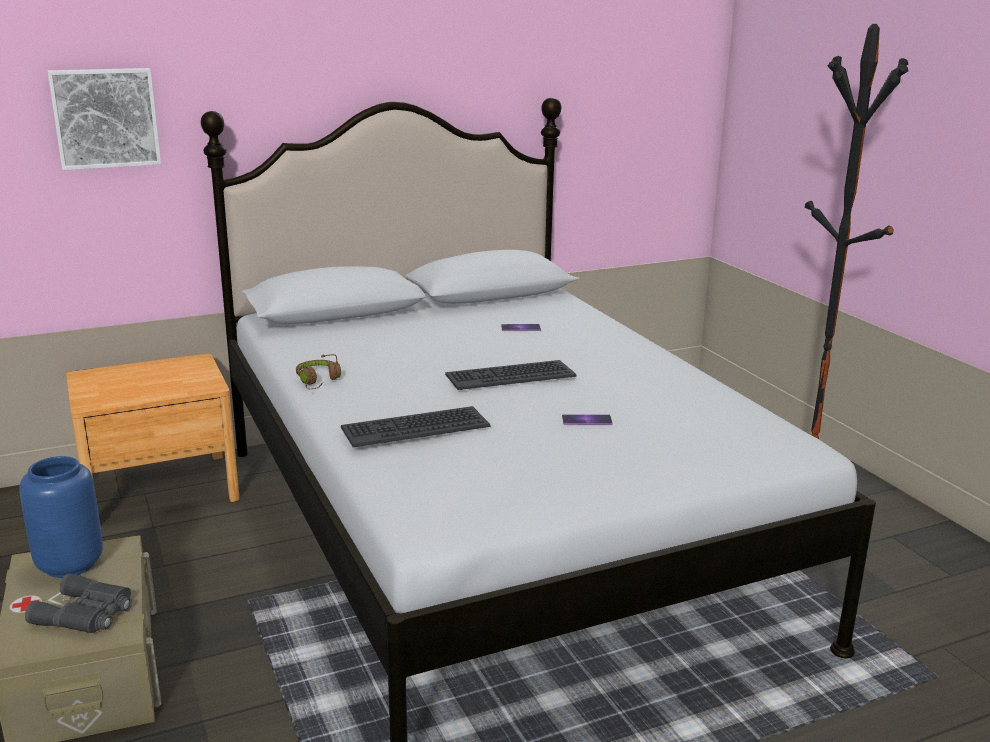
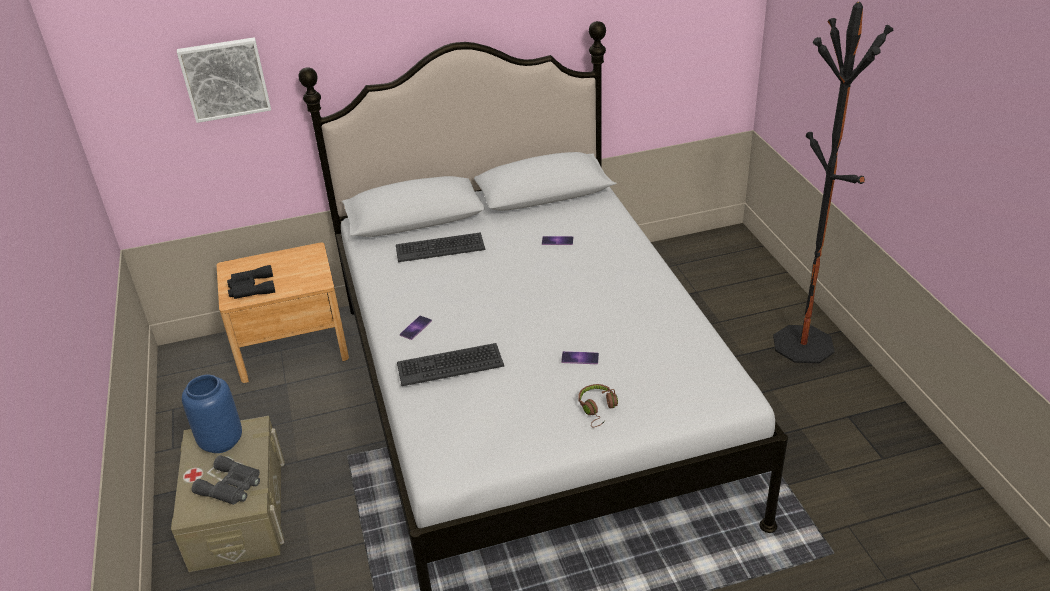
camera: 10 degrees right, 15 degrees up
brown headphones [296,354,341,389] -> brown headphones moved to [578,384,618,427]
keyboard [445,360,577,390] -> keyboard moved to [396,233,485,262]
none -> black binoculars [227,265,275,299]
none -> phone [400,316,432,340]

